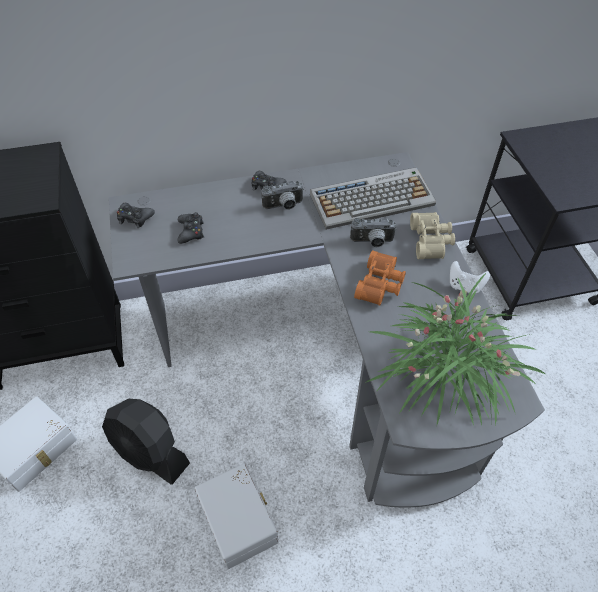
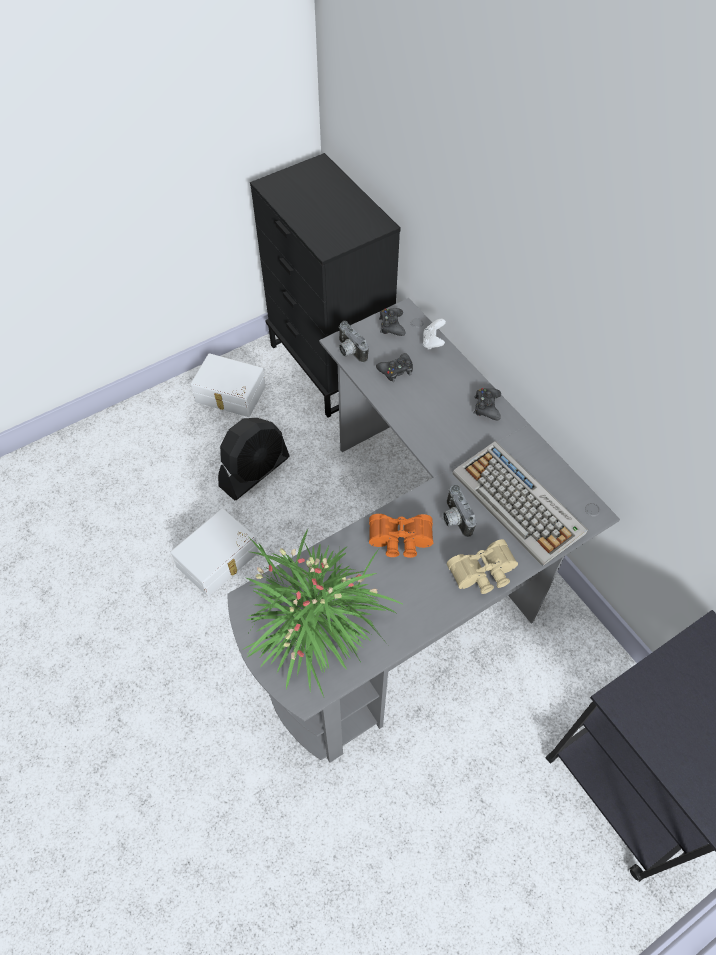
camera: 70 degrees right, 5 degrees up
black fan [102,399,190,485] -> black fan turned 150 degrees counterclockwise [218,418,290,501]
camera [262,181,304,210] -> camera moved to [338,321,369,363]
white game controller [450,261,490,294] -> white game controller moved to [423,319,446,350]

